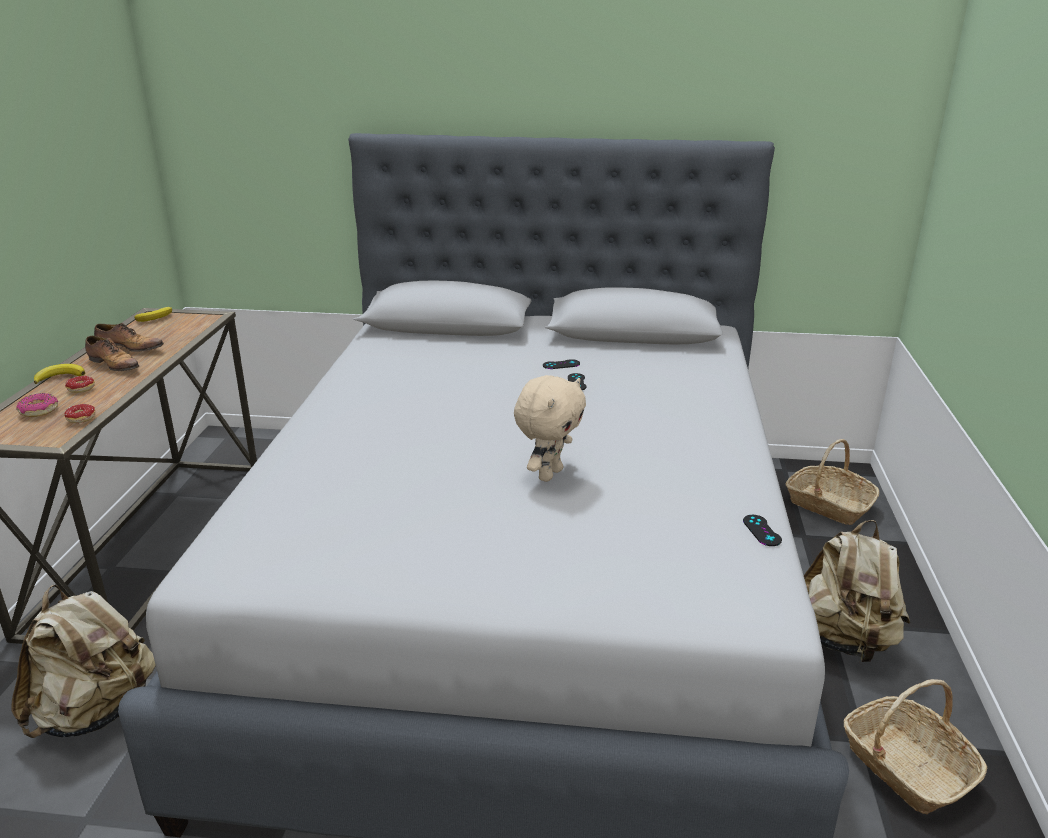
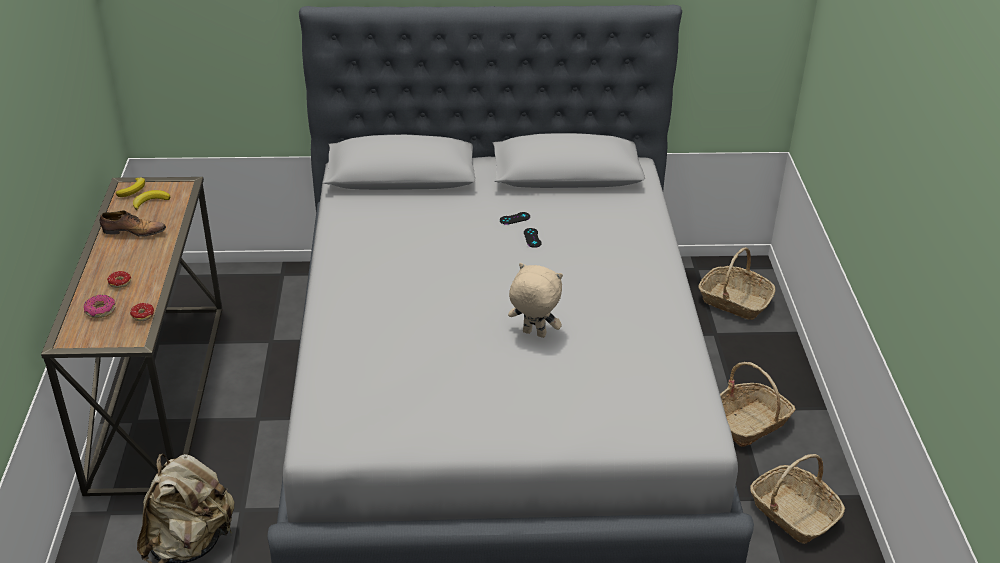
camera: 10 degrees left, 10 degrees up
banana [34,364,85,384] -> banana moved to [133,190,170,210]
shoe [85,336,139,371] -> none
beige plush toy [514,375,586,482] -> beige plush toy turned 90 degrees counterclockwise [508,263,563,338]
black game controller [743,515,782,546] -> none
beige backpack [804,520,910,663] -> basket [720,362,796,447]

